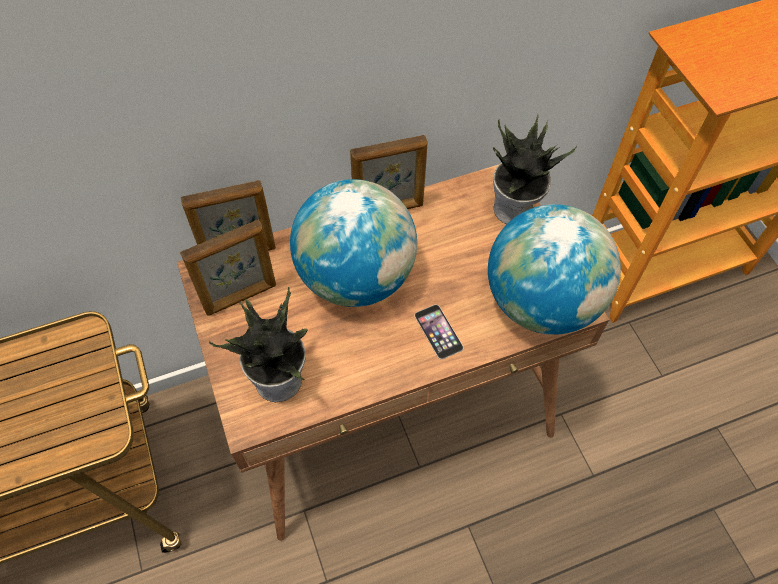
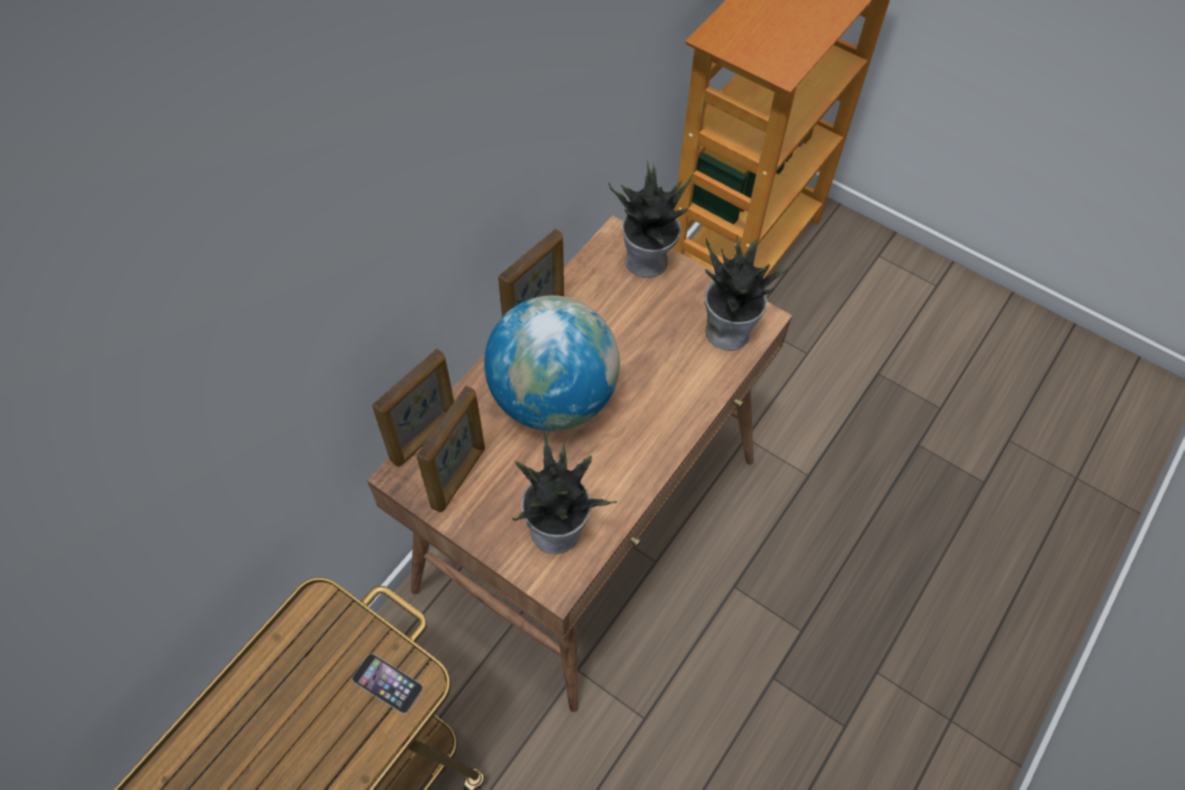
camera: 35 degrees left, 0 degrees up
phone [414,305,463,359] -> phone moved to [352,654,423,714]
globe [488,204,621,335] -> potted plant [704,235,795,351]

